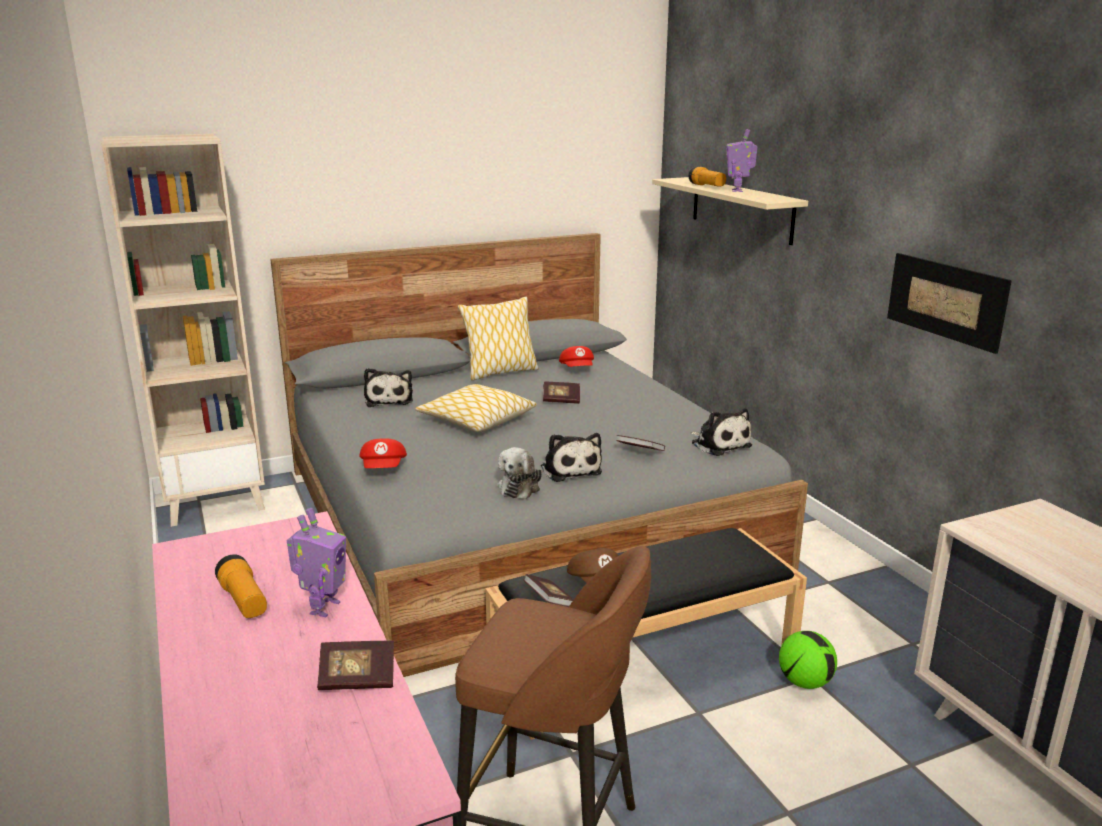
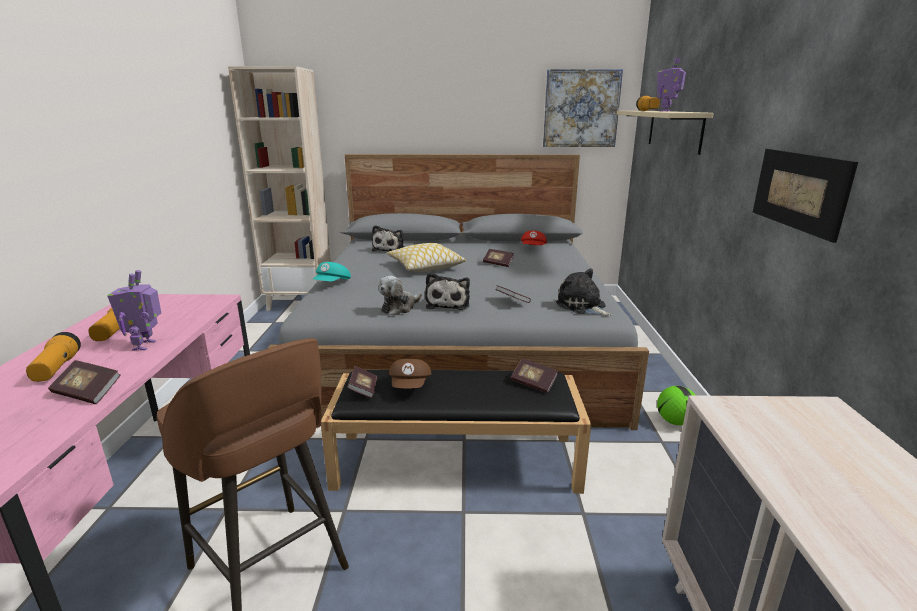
camera: 25 degrees right, 0 degrees up
toy robot [287,508,346,618] -> toy robot turned 135 degrees clockwise [108,270,161,351]
red cap [359,438,407,468] -> turquoise cap [313,262,351,281]
pillow [458,297,539,381] -> none
plush toy [690,408,752,456] -> plush toy turned 150 degrees clockwise [556,268,612,316]
football [779,631,837,689] -> football moved to [657,386,696,425]
none -> flashlight [26,332,81,382]
none -> book [511,359,558,393]
none -> picture [543,69,623,147]

